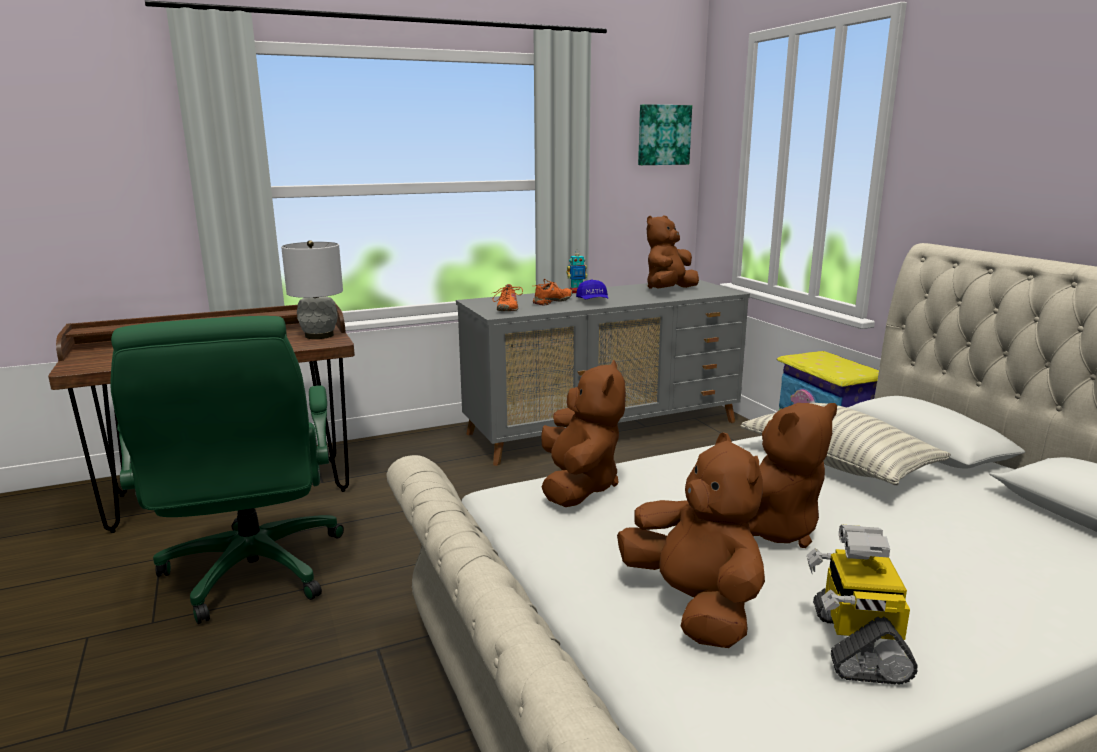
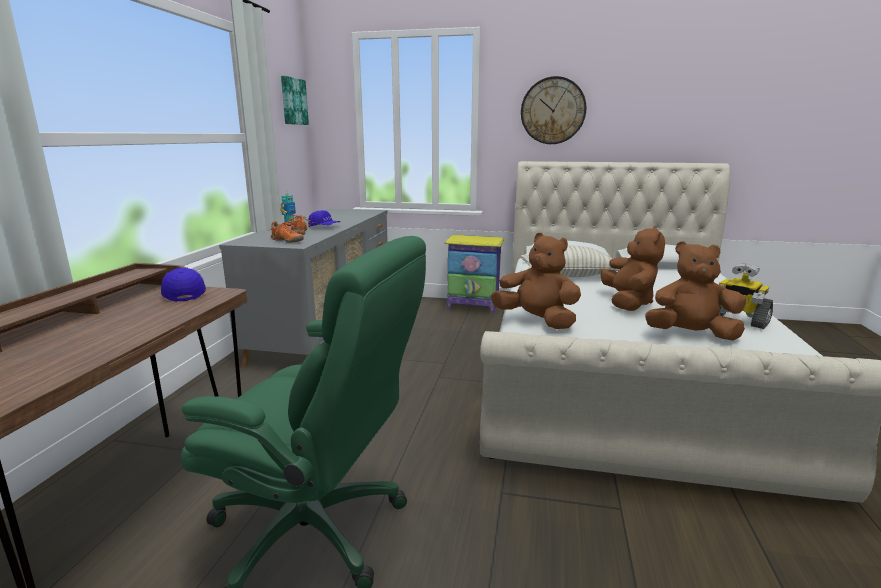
camera: 55 degrees left, 0 degrees up
white table lamp [281,240,343,339] -> blue cap [161,268,206,302]
brown plush toy [647,216,699,289] -> none
none -> wall clock [521,76,586,144]

